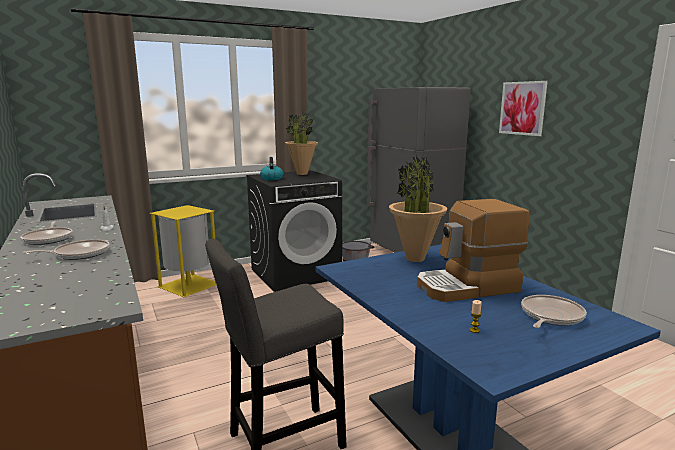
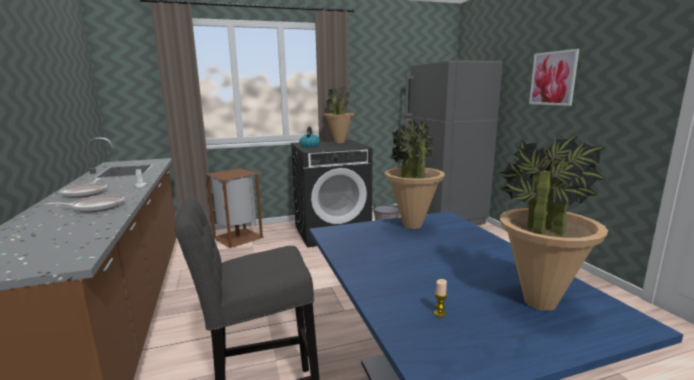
camera: 10 degrees right, 0 degrees up
yellow trash can [149,205,217,297] -> brown trash can [205,168,264,248]
coffee machine [417,199,530,302] -> none
frying pan [521,295,587,328] -> potted plant [497,134,608,311]

